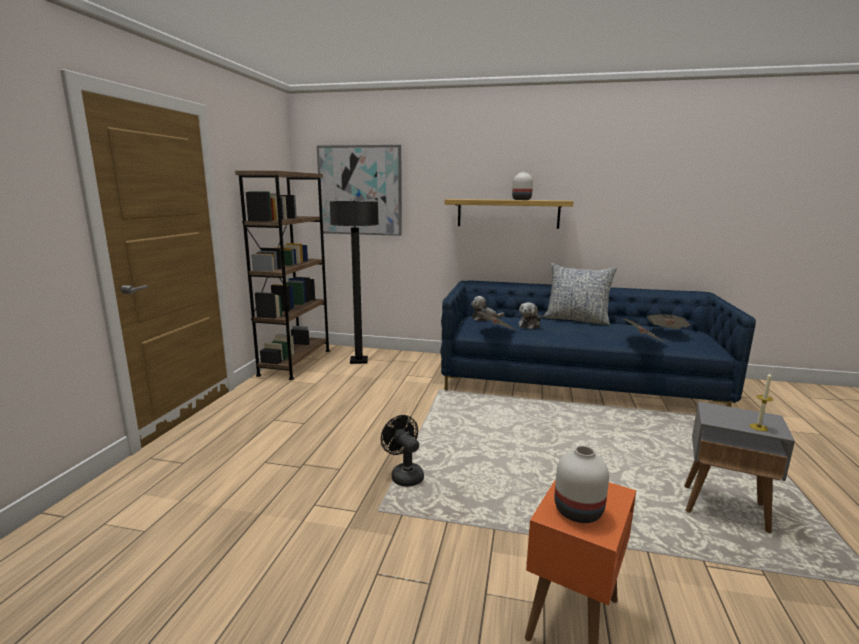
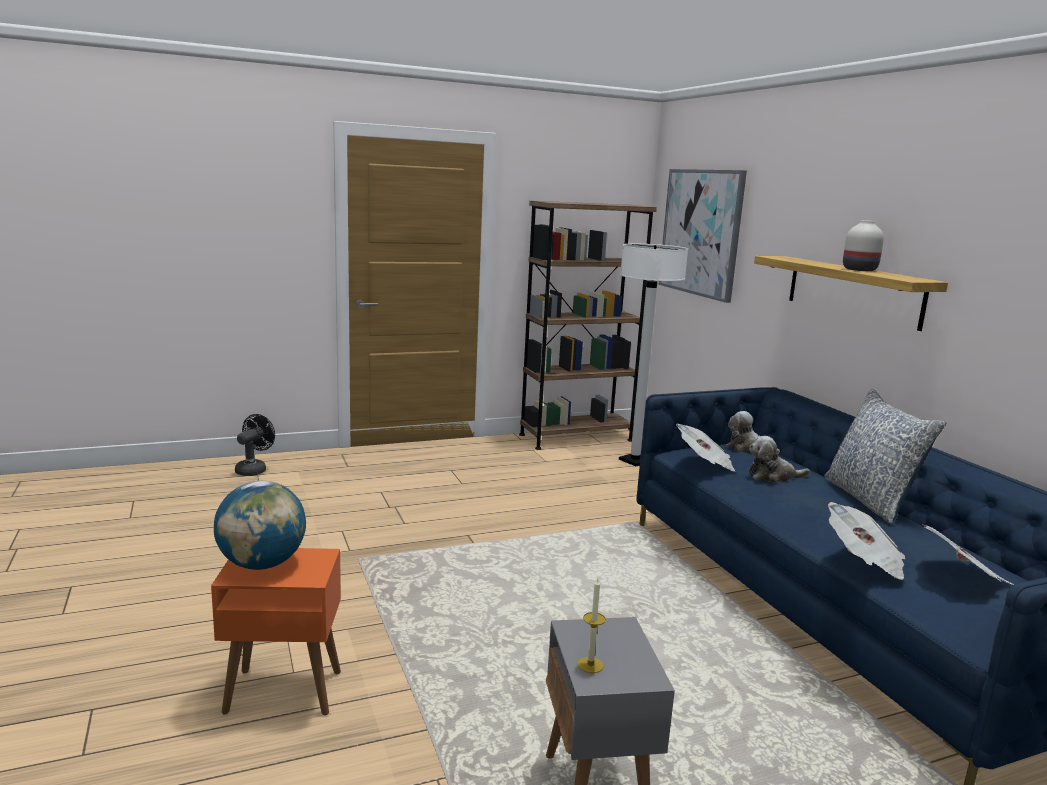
camera: 55 degrees right, 0 degrees up
black floor lamp [330,201,379,364] -> white floor lamp [619,244,688,466]
black fan [381,415,424,487] -> black fan moved to [235,414,275,476]
white vase [554,446,609,523] -> globe [214,481,306,570]

